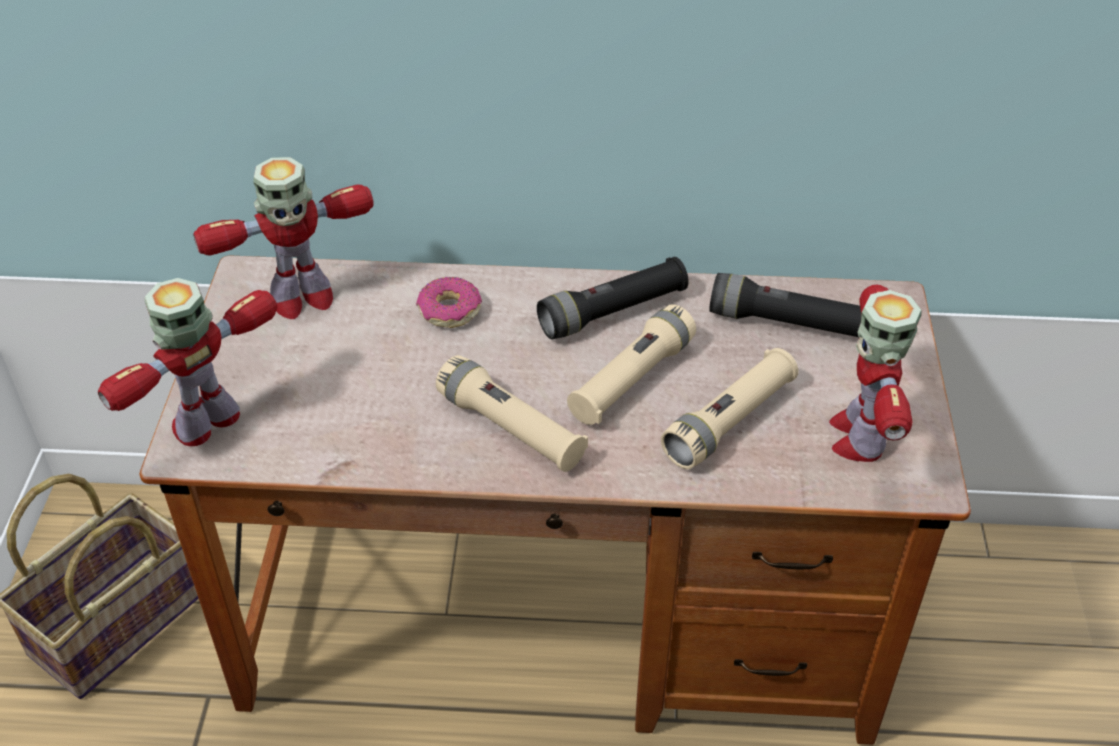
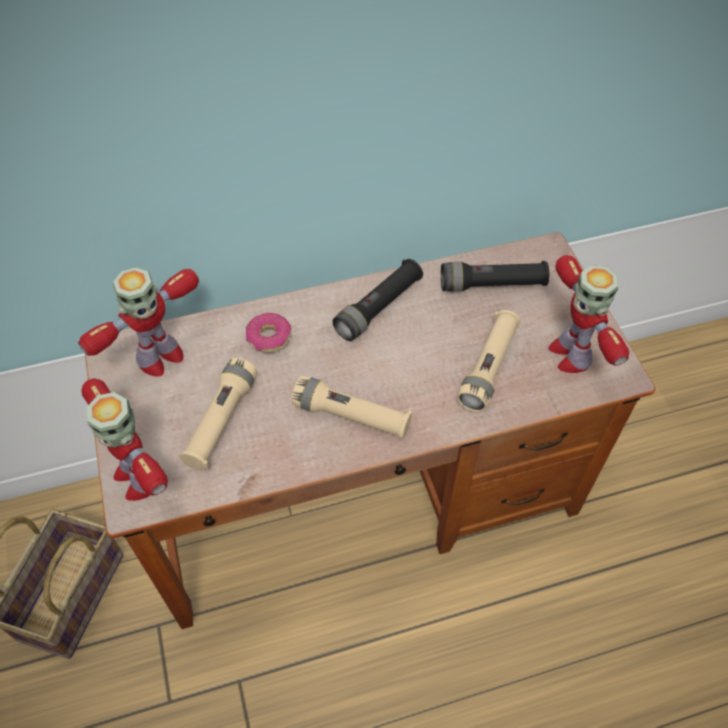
camera: 20 degrees left, 10 degrees up
toy robot [98,278,277,446] -> toy robot turned 60 degrees counterclockwise [81,378,168,501]
beige flashlight [567,304,696,425] -> beige flashlight moved to [179,357,257,470]

